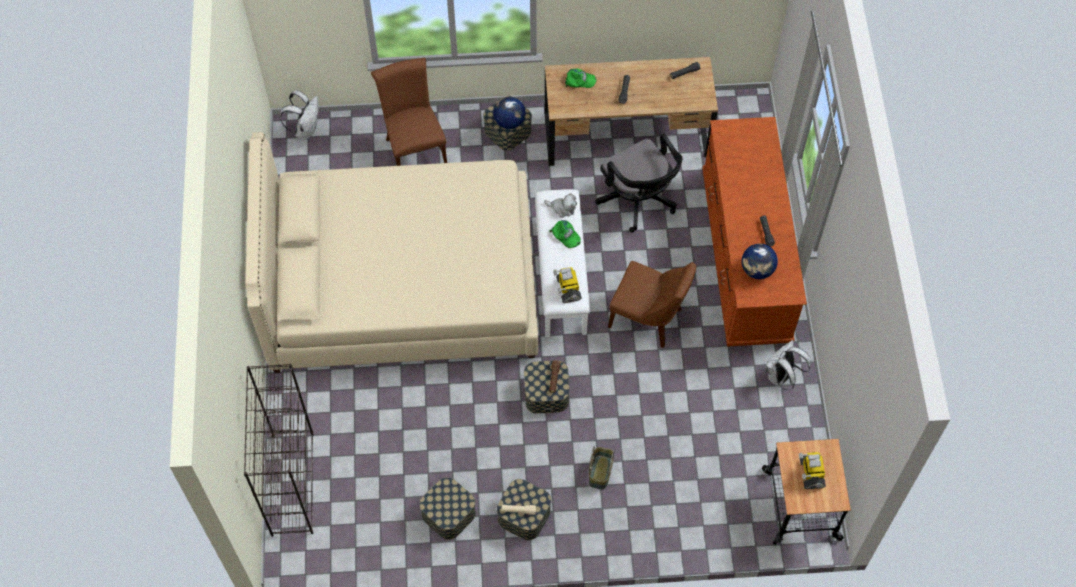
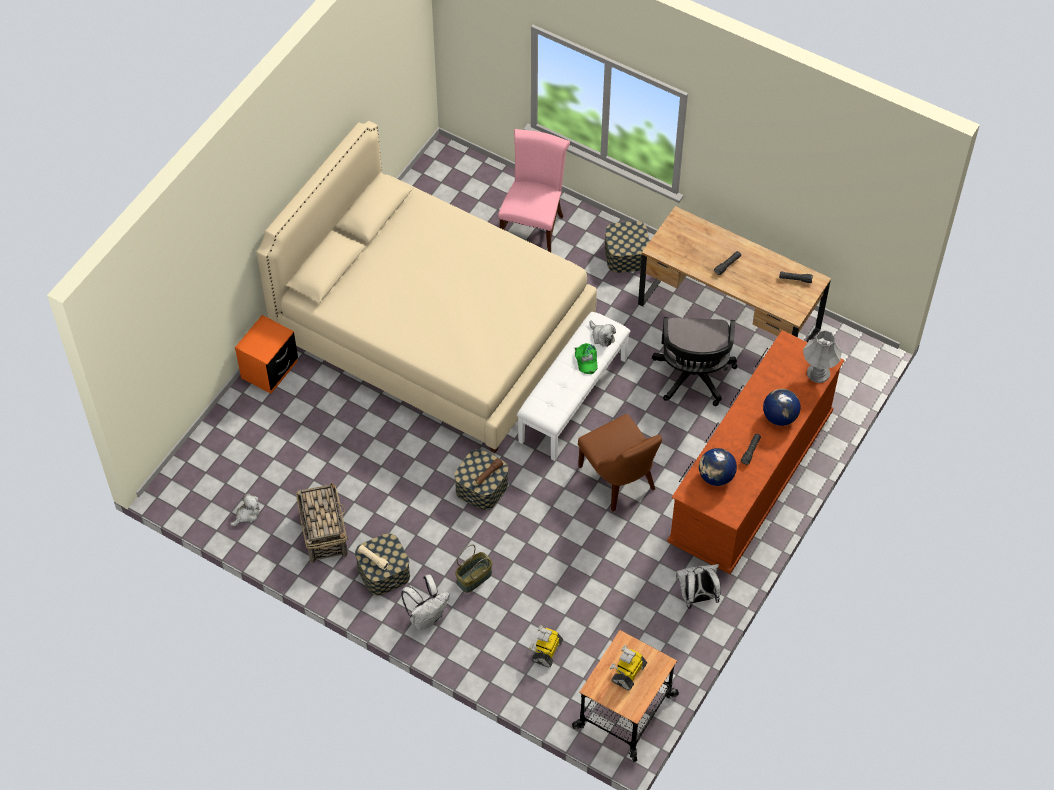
camera: 35 degrees right, 5 degrees down
black bookcase [244,364,314,537] -> none
white backpack [280,90,319,140] -> white backpack moved to [401,574,450,630]
brown chair [371,58,447,166] -> pink chair [498,129,570,252]
storage box [419,477,476,540] -> basket [296,482,348,563]
globe [493,97,526,129] -> globe moved to [763,389,800,426]
toy robot [553,267,582,303] -> toy robot moved to [529,625,563,667]
green cap [565,69,597,88] -> none
none -> plush toy [230,494,260,526]
none -> orange nightstand [235,315,298,394]
none -> grey table lamp [803,330,842,383]

